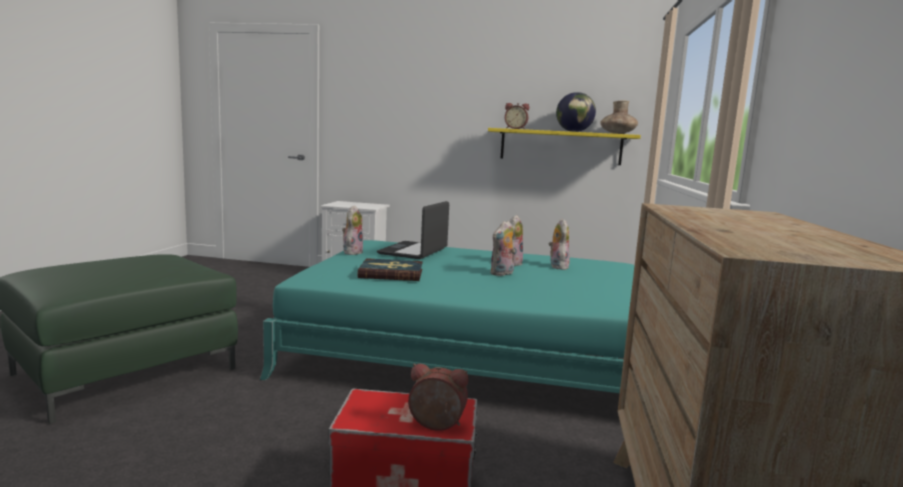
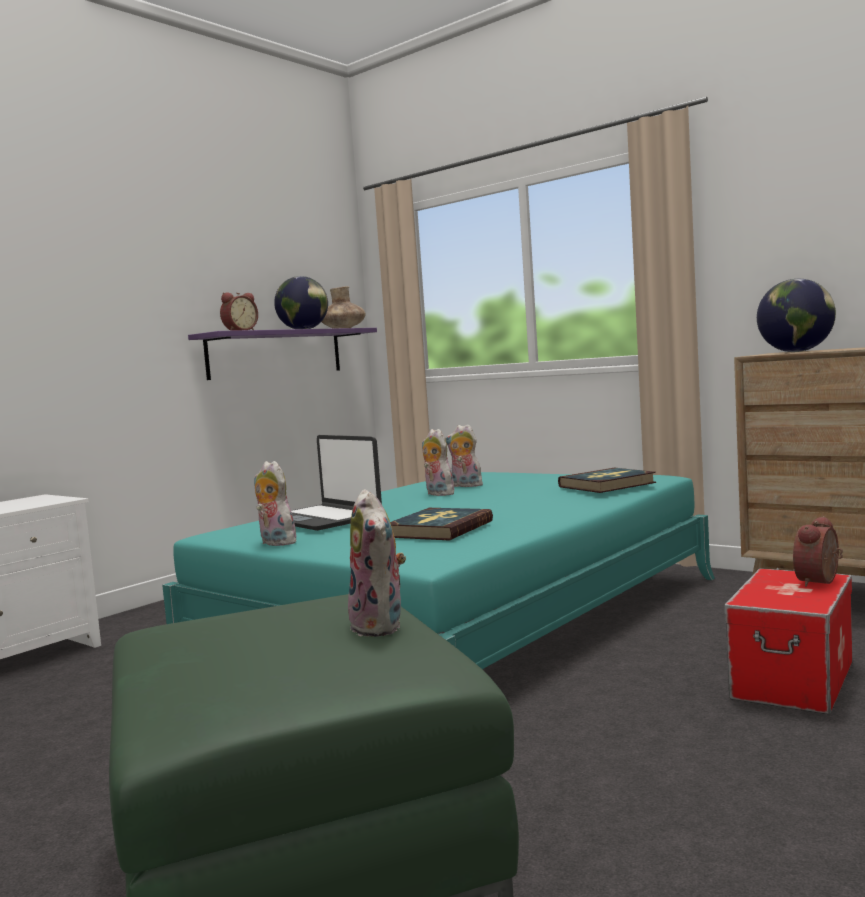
camera: 60 degrees left, 5 degrees down
yellow shelf [488,128,641,165] -> purple shelf [188,328,377,380]
plush toy [490,220,515,276] -> plush toy moved to [347,489,406,637]
none -> book [558,468,656,493]
none -> globe [757,279,836,352]

